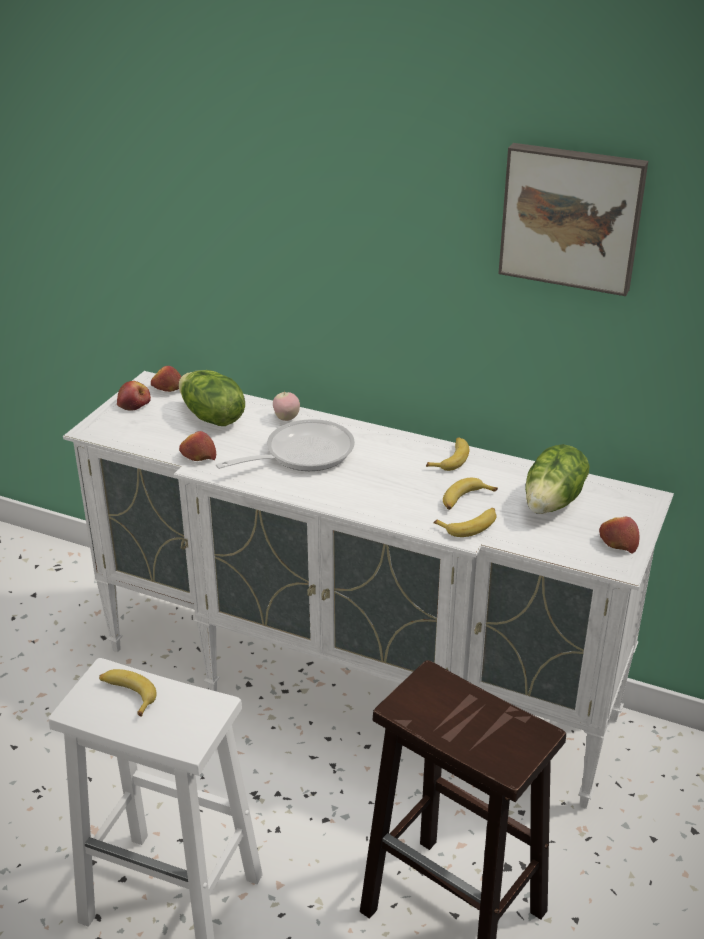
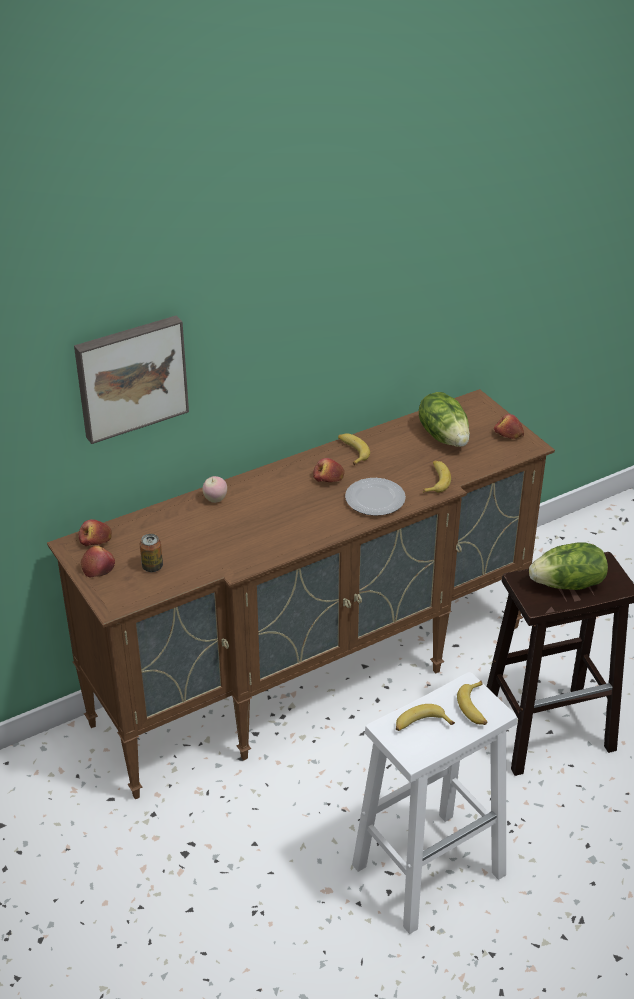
camera: 55 degrees left, 5 degrees up
white cabinet [63,371,674,809] -> brown cabinet [47,389,555,799]
lettuce [179,370,245,426] -> lettuce moved to [529,542,608,590]
apple [179,431,216,461] -> apple moved to [313,458,345,482]
frying pan [216,419,355,471] -> none
banana [443,478,498,510] -> banana moved to [457,681,487,725]
picture [498,143,648,296] -> picture moved to [74,315,189,444]
none -> can [140,534,163,572]
none -> plate [345,478,406,516]

